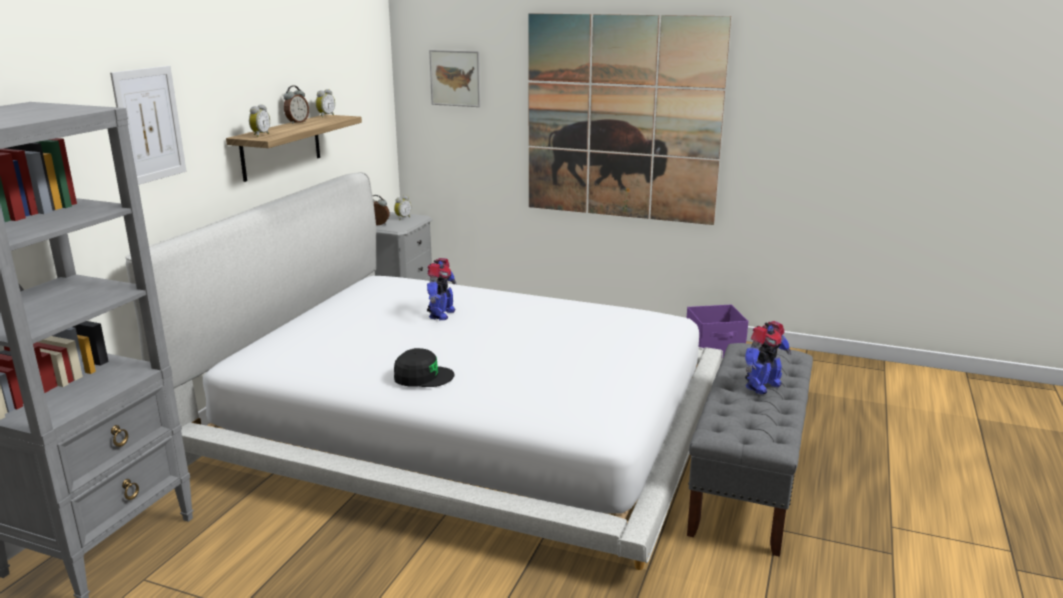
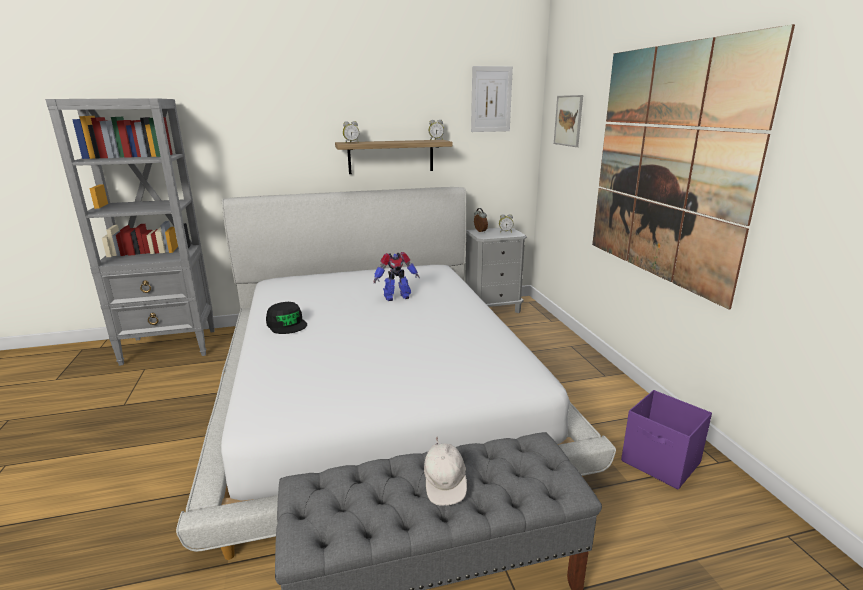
camera: 55 degrees right, 0 degrees up
picture [110,66,187,185] -> picture moved to [471,66,513,132]
alarm clock [283,86,309,124] -> none
toy robot [745,321,791,395] -> white cap [424,437,467,506]

